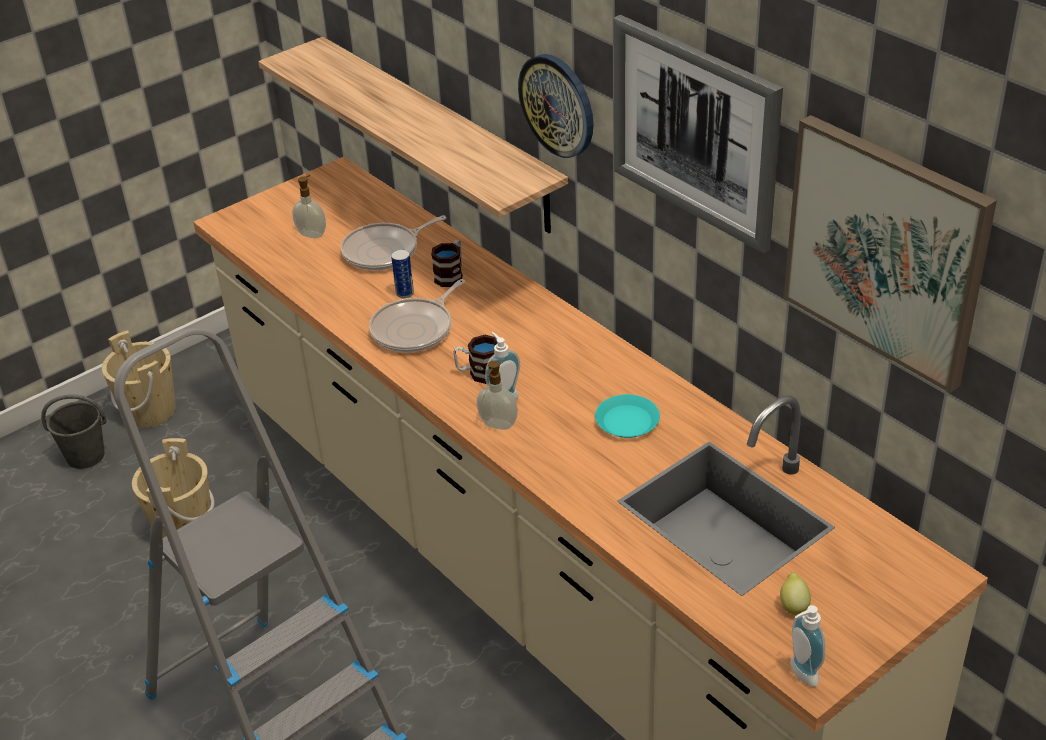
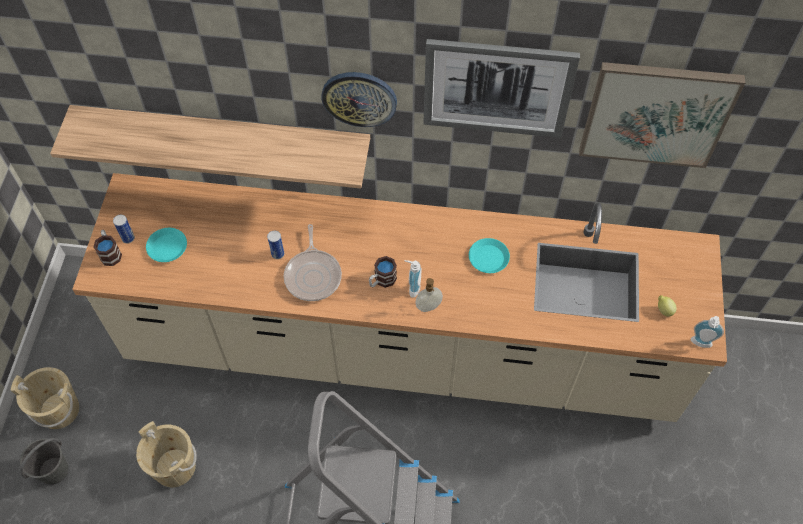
camera: 45 degrees left, 20 degrees up
soap dispenser [292,175,326,238] -> turquoise plate [146,228,187,262]
frying pan [341,216,446,270] -> none
mug [431,240,463,287] -> mug moved to [93,230,122,266]
none -> can [113,215,135,243]

